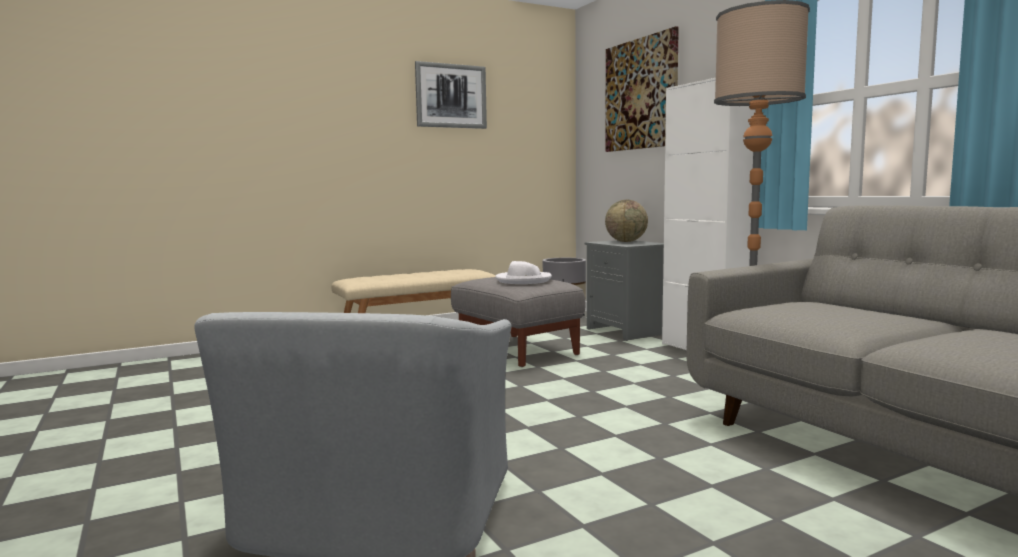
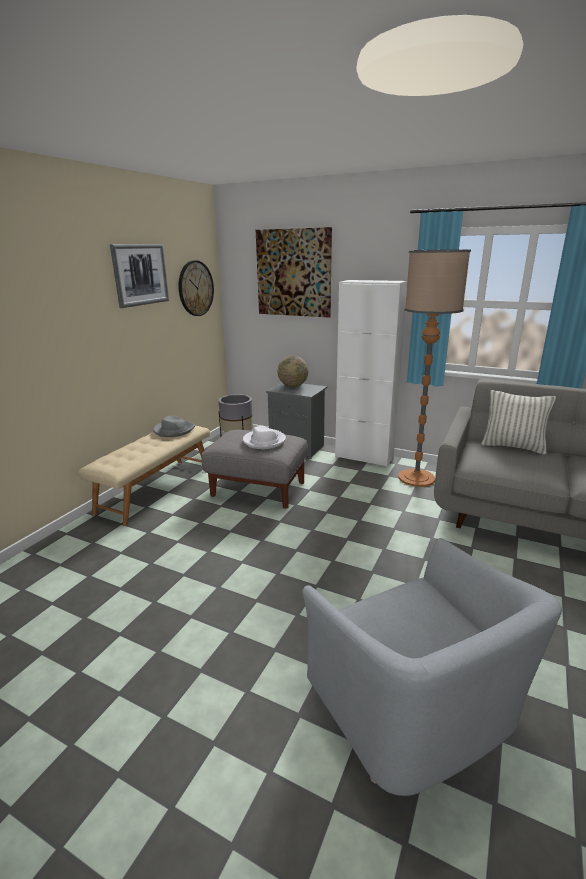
camera: 35 degrees left, 15 degrees up
none -> grey hat [153,416,195,437]
none -> wall clock [178,260,214,316]
none -> pillow [481,390,556,455]

